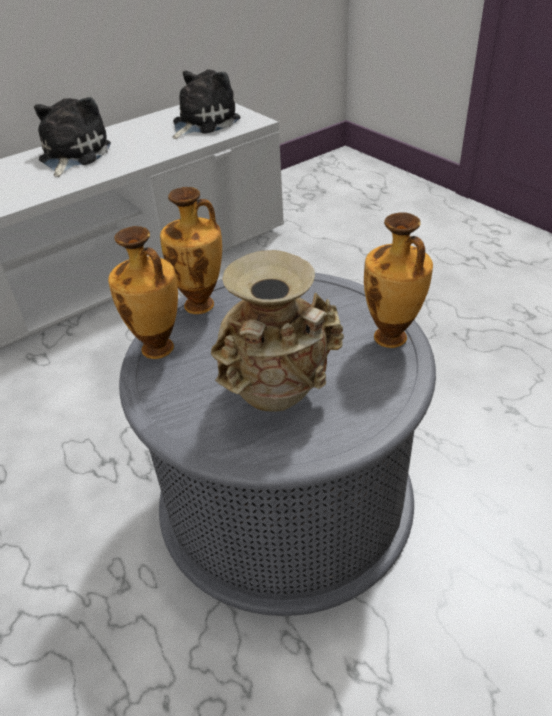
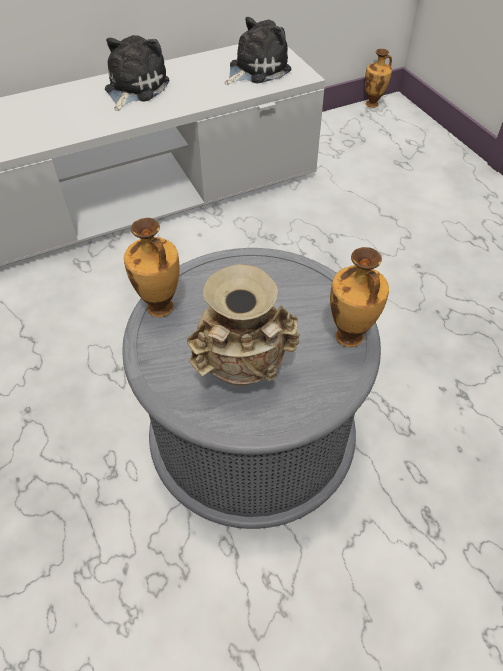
camera: 10 degrees right, 10 degrees up
vase [160,187,222,314] -> vase moved to [365,49,392,108]

